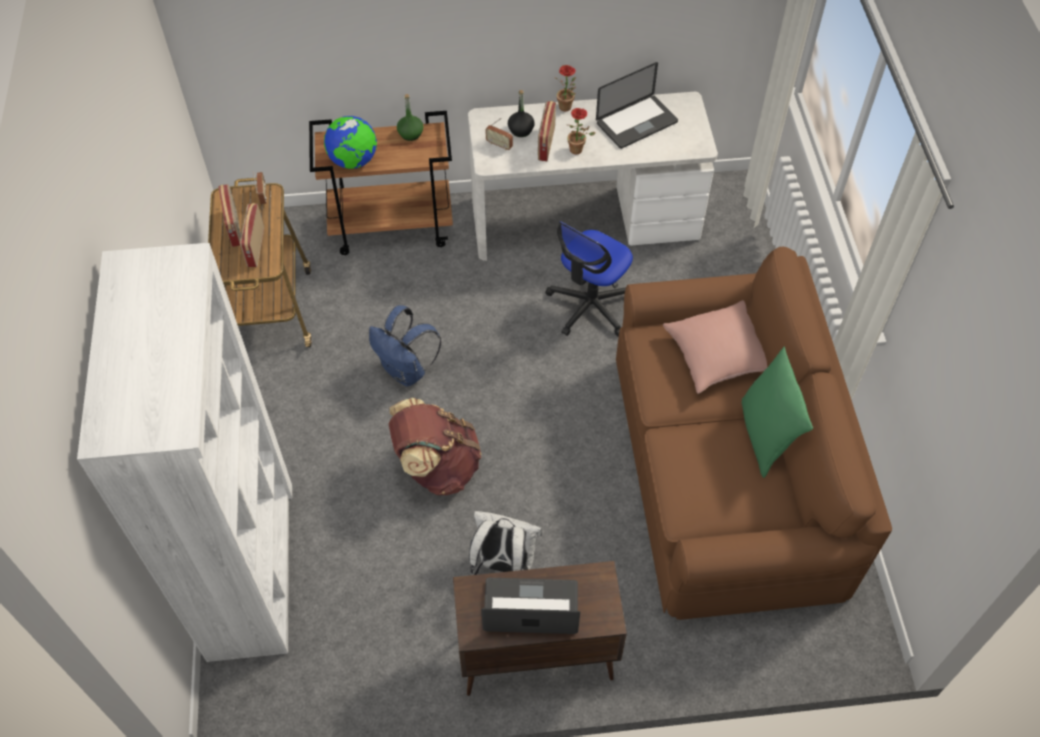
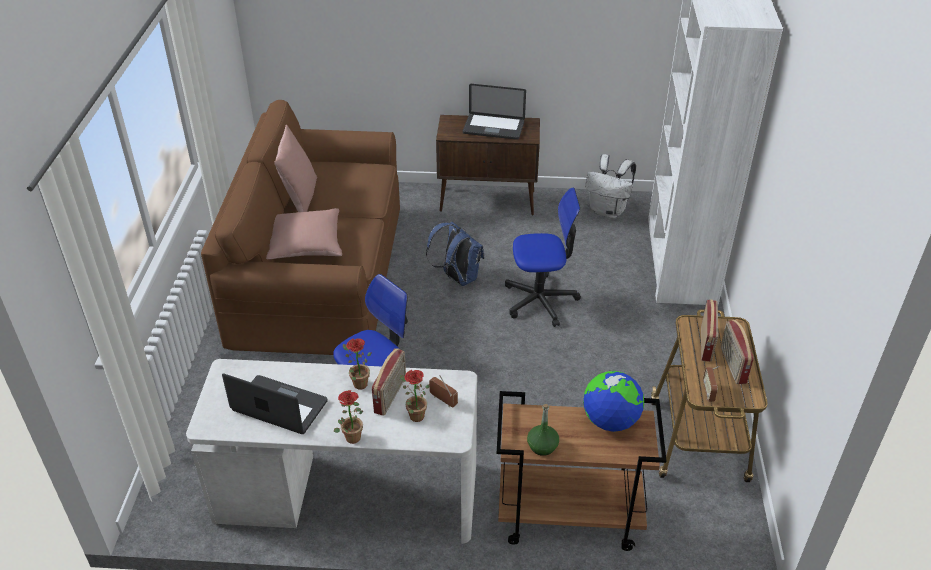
camera: 170 degrees left, 15 degrees down
blue backpack [369,305,441,387] -> blue backpack moved to [426,221,484,286]
brown backpack [389,398,482,495] -> office chair [505,188,581,327]
white backpack [469,511,542,575] -> white backpack moved to [585,154,636,218]
black bottle [508,90,535,137] -> potted plant [400,370,430,422]
laptop [596,62,678,149] -> laptop turned 45 degrees clockwise [222,373,328,434]
green pillow [742,346,813,478] -> pink pillow [274,125,317,212]

